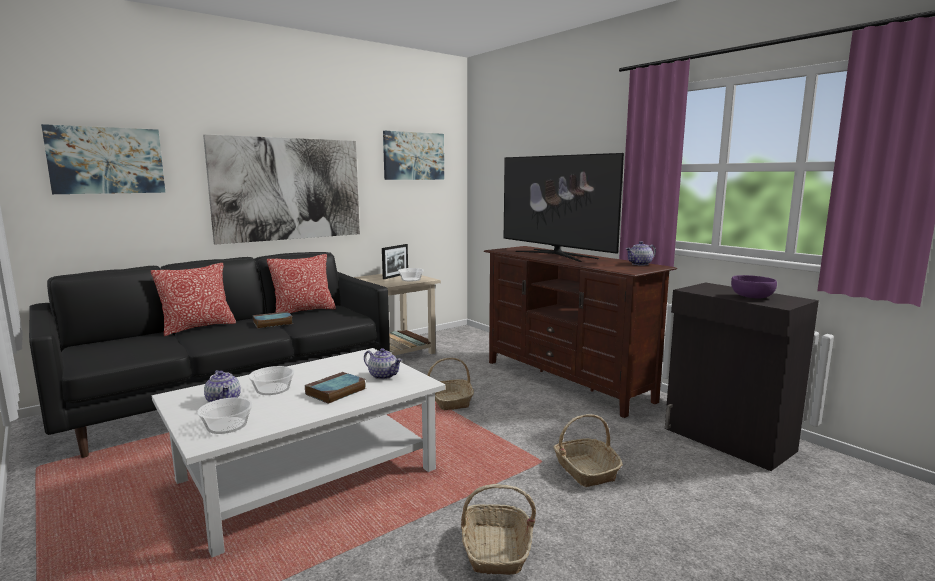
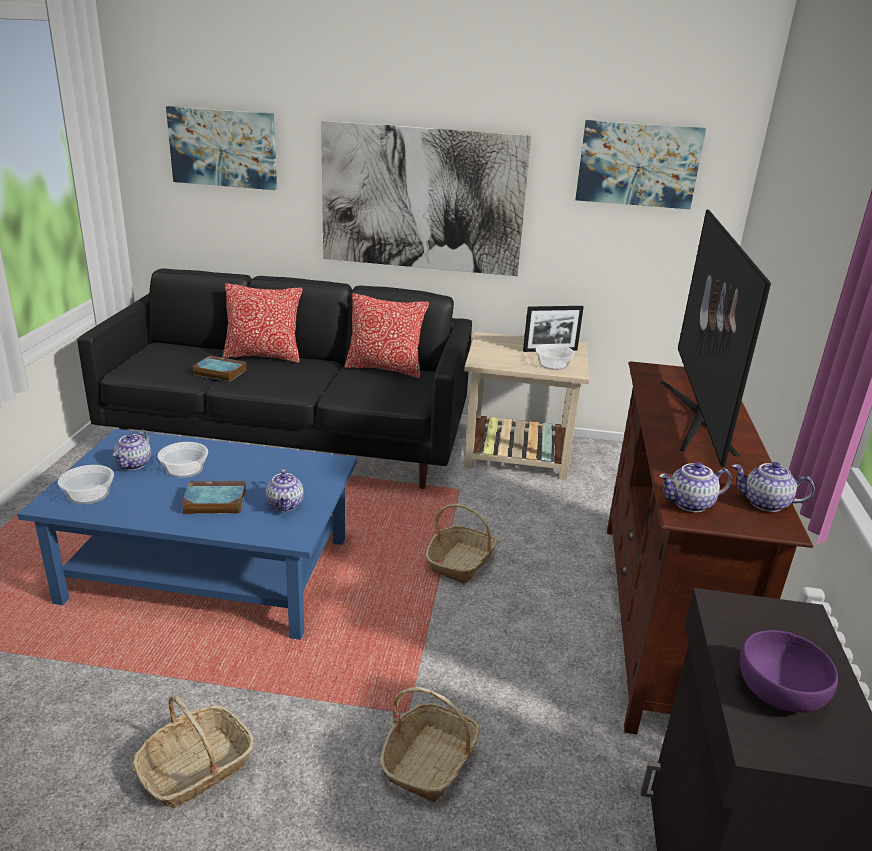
camera: 45 degrees right, 15 degrees up
white coffee table [152,348,446,557] -> blue coffee table [17,429,357,640]
book [253,311,293,328] -> book moved to [193,355,247,382]
none -> teapot [659,462,732,512]

